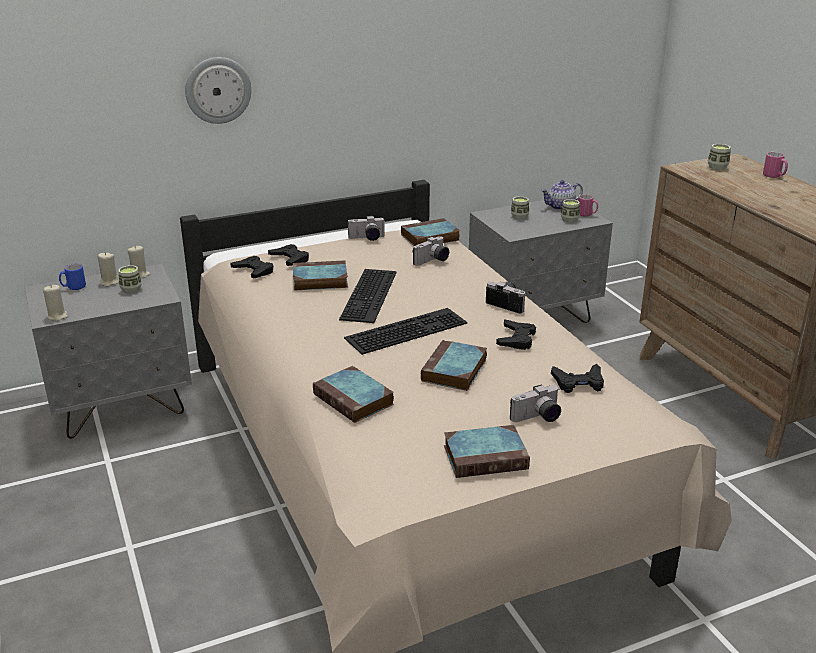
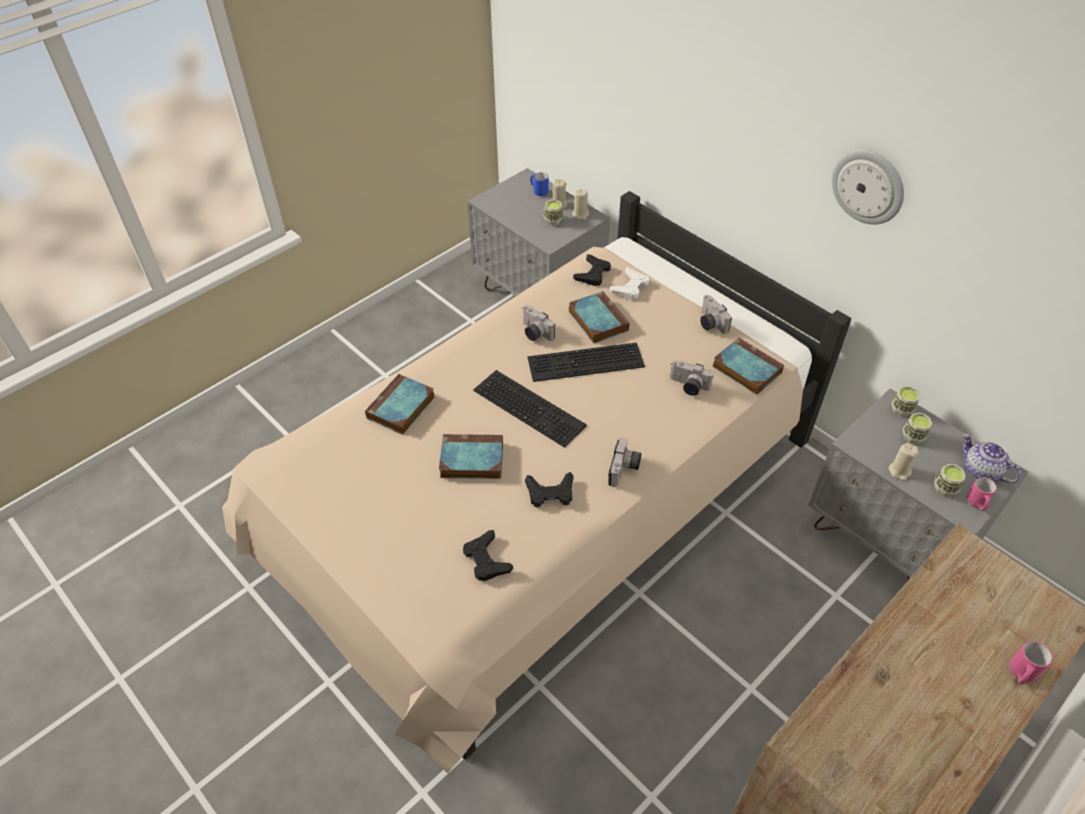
camera: 70 degrees right, 20 degrees up
beige candle [43,285,68,321] -> beige candle moved to [889,443,919,481]
wall clock [185,57,252,124] -> wall clock moved to [832,150,904,225]
black game controller [268,244,309,266] -> white game controller [610,267,649,300]
book [444,425,530,478] -> none
camera [510,384,561,422] -> camera moved to [522,305,555,341]
cup [708,144,731,170] -> cup moved to [892,386,920,417]

